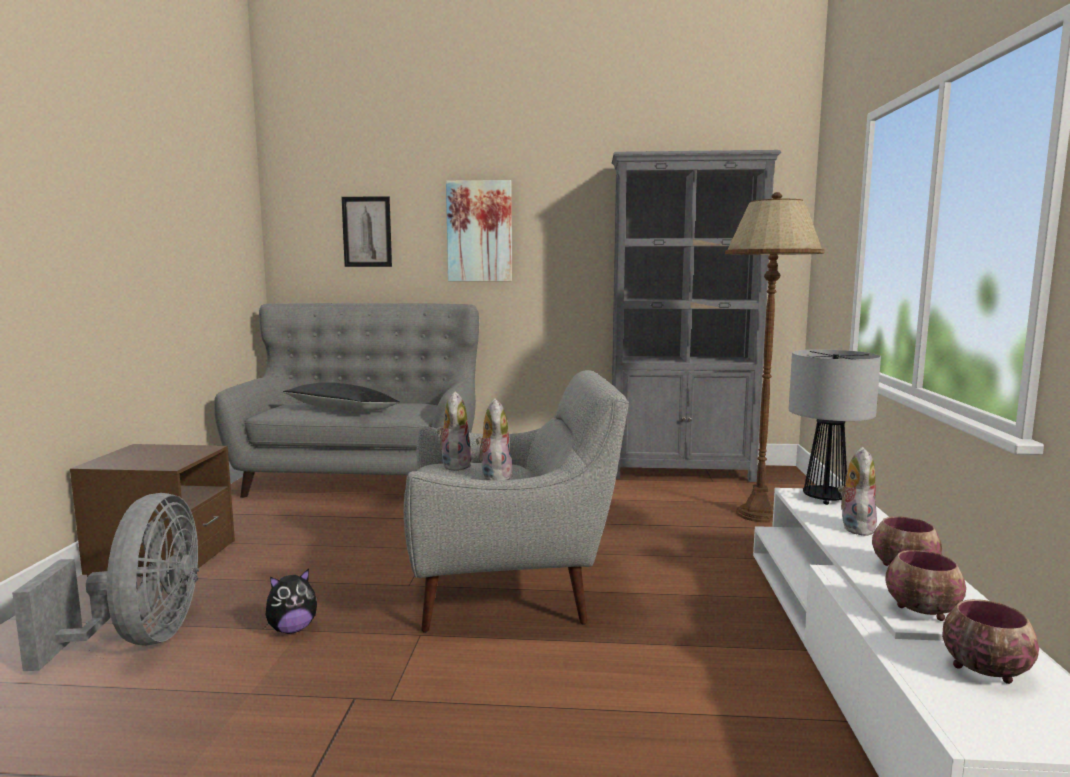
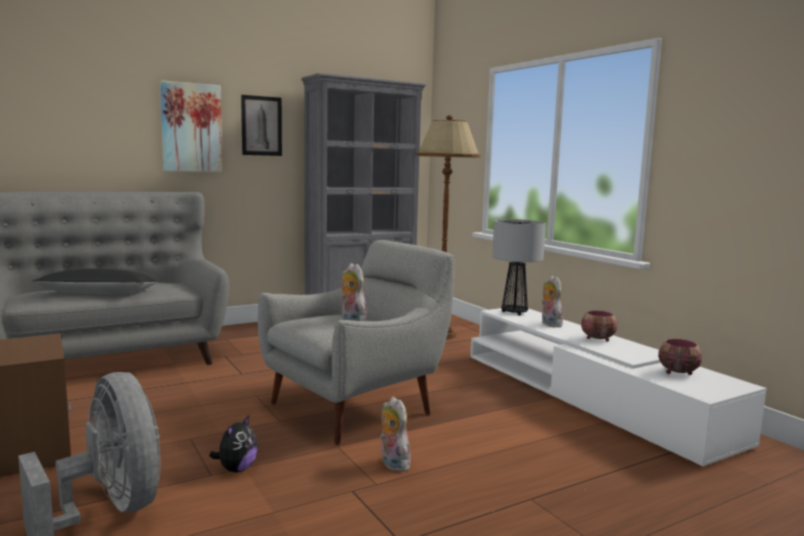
camera: 35 degrees left, 0 degrees up
picture [341,196,392,267] -> picture moved to [241,95,282,156]
plush toy [437,391,472,471] -> plush toy moved to [380,396,411,472]
bowl [885,550,966,621] -> none

